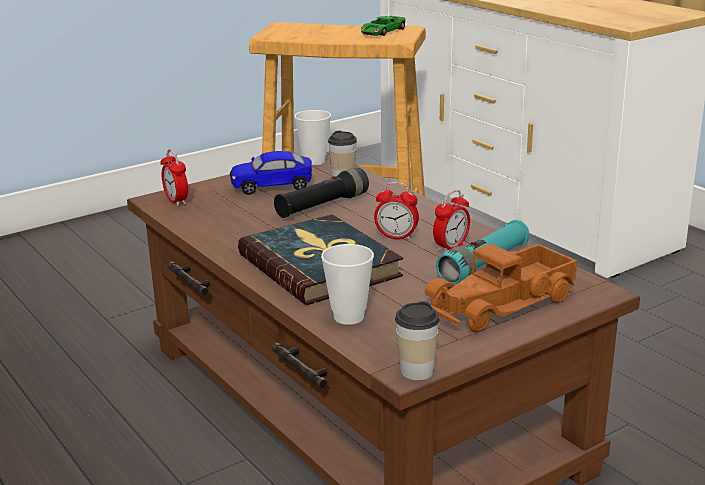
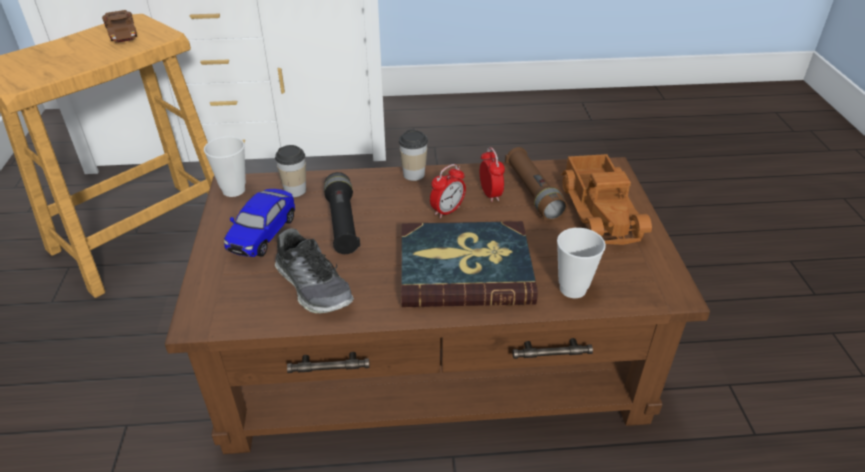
camera: 60 degrees left, 15 degrees up
alarm clock [161,150,188,206] -> none
green toy car [361,16,405,36] -> brown toy car [102,10,137,43]
cup [395,301,440,380] -> cup moved to [399,129,428,181]
turquoise flashlight [436,220,530,284] -> brown flashlight [505,147,568,221]
none -> shoe [275,228,354,313]

